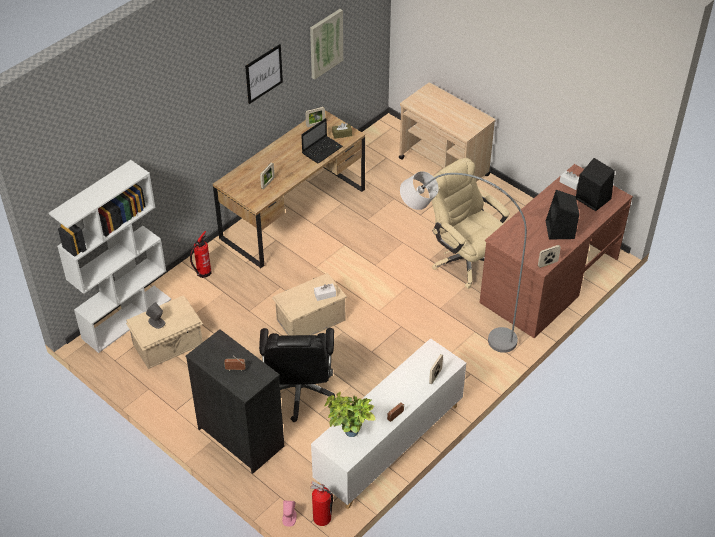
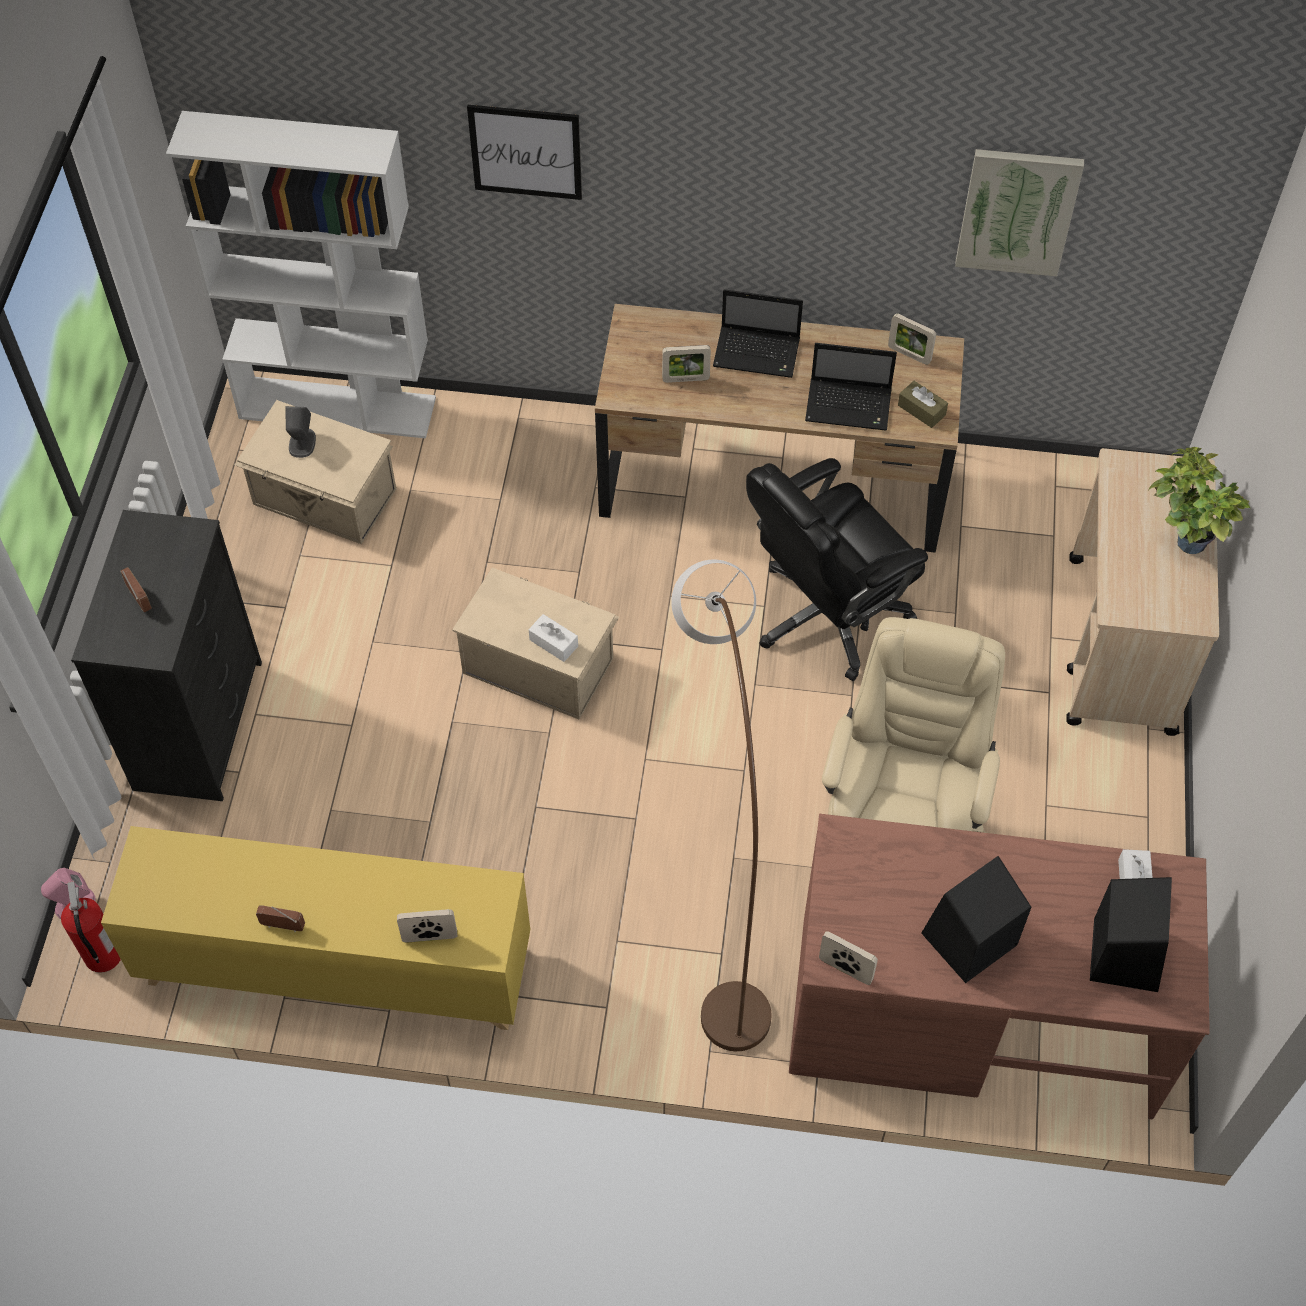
camera: 55 degrees right, 10 degrees up
fire extinguisher [190,231,212,278] -> none
picture [245,44,283,104] -> picture moved to [467,105,582,200]
black office chair [259,328,335,422] -> black office chair moved to [746,458,928,681]
white cabinet [311,338,466,509] -> yellow cabinet [101,826,530,1030]
potted plant [324,392,376,437] -> potted plant moved to [1148,447,1251,554]
grey floor lamp [400,171,527,353] -> brown floor lamp [671,559,772,1051]
none -> laptop [713,289,803,378]

